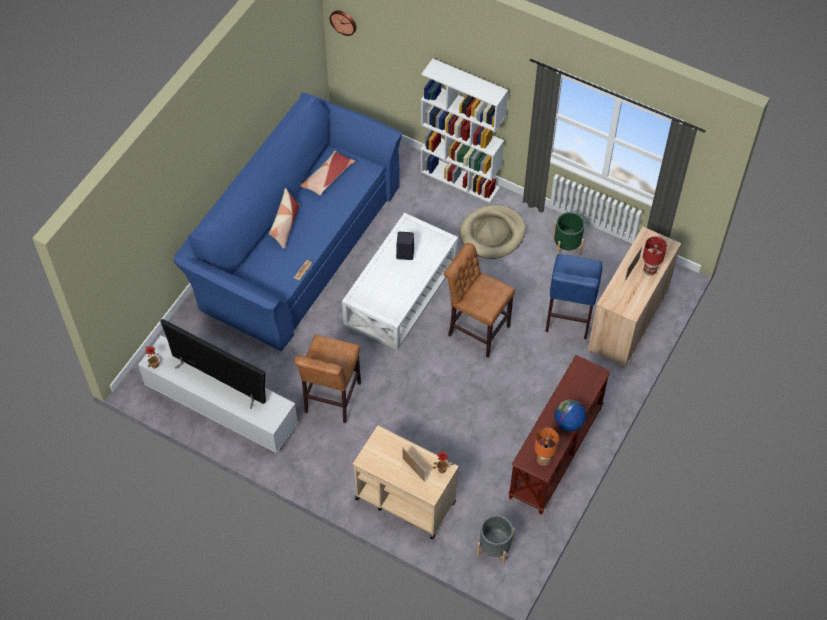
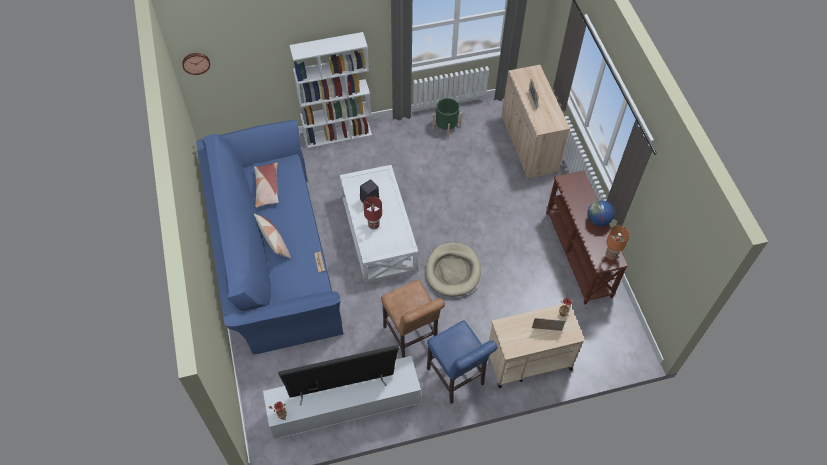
camera: 45 degrees left, 0 degrees up
brown stool [444,243,515,358] -> none
beige dog bed [459,205,526,259] -> beige dog bed moved to [425,242,481,297]
grey planter [477,515,515,565] -> none
blue stool [545,254,603,339] -> blue stool moved to [427,320,498,404]
red table lamp [643,237,667,276] -> red table lamp moved to [363,196,382,230]

